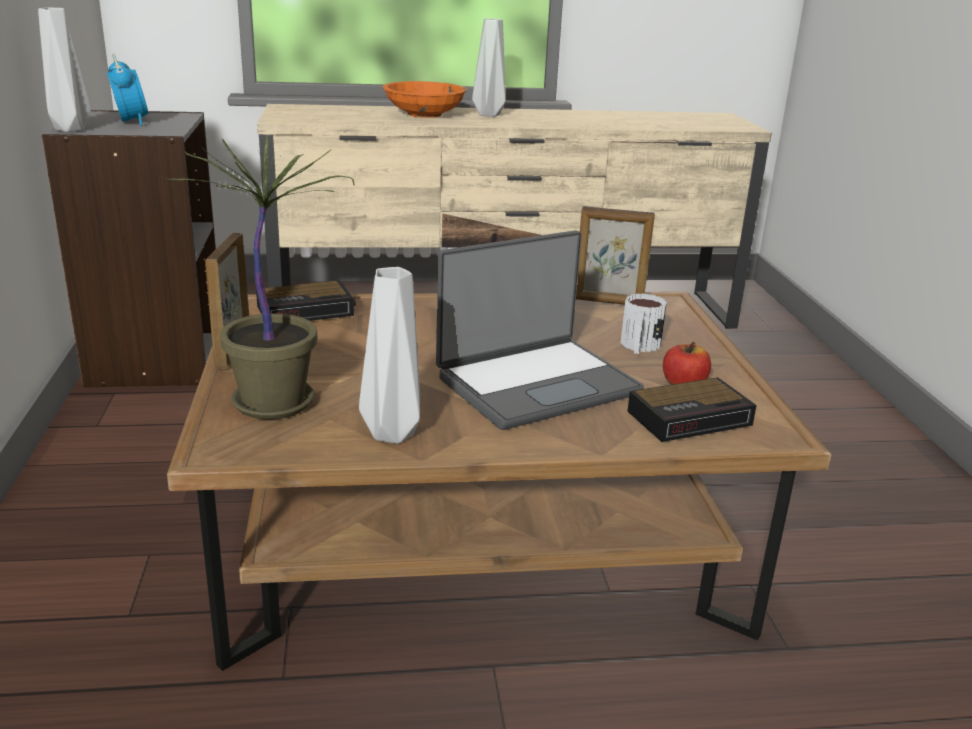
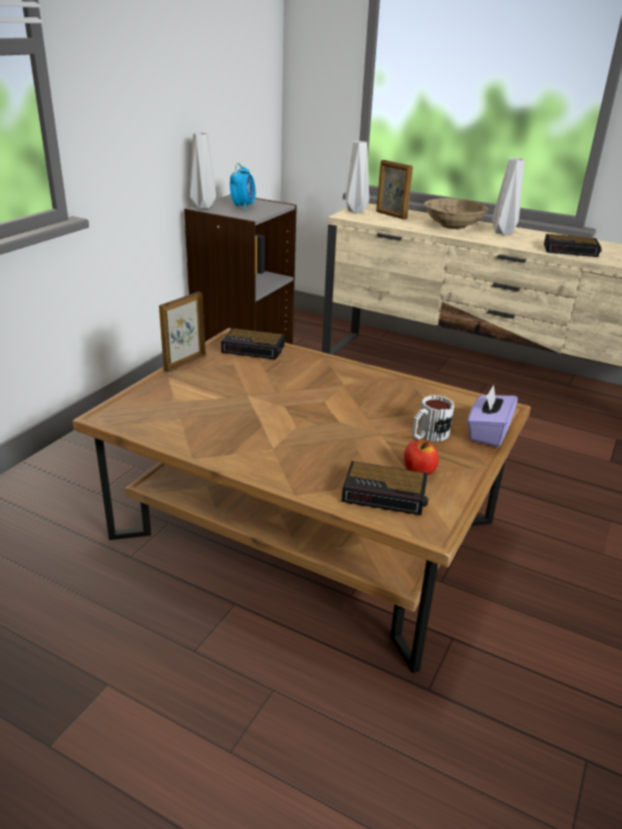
camera: 35 degrees right, 5 degrees up
potted plant [165,136,354,420] -> none
grey vase [359,267,420,444] -> grey vase moved to [345,141,369,213]
orange bowl [383,81,467,118] -> beige bowl [424,198,488,229]
laptop [436,230,644,430] -> none
picture frame [576,206,655,305] -> picture frame moved to [376,160,413,219]
none -> purple tissue box [467,385,518,447]
none -> alarm clock [544,234,602,257]

